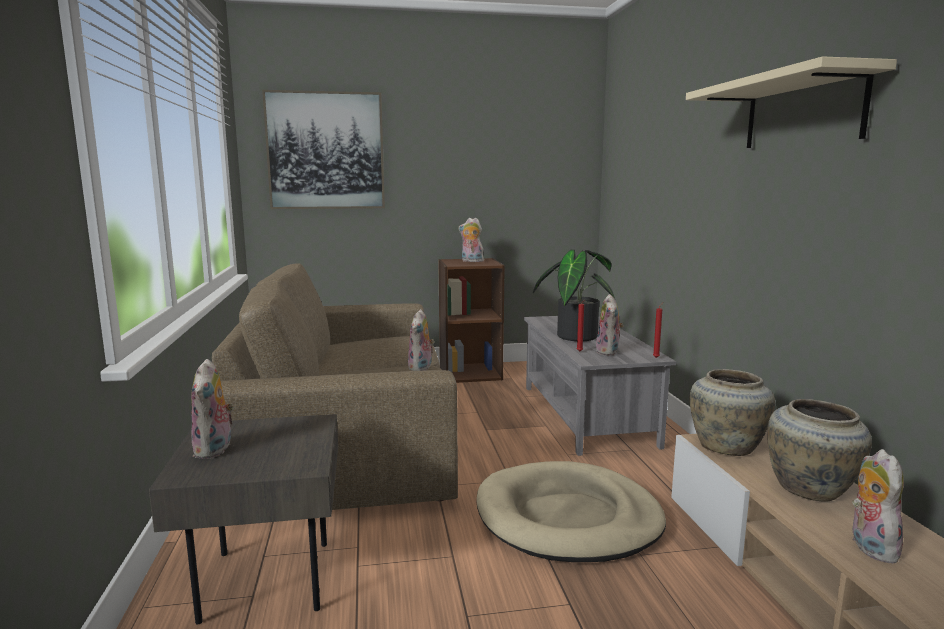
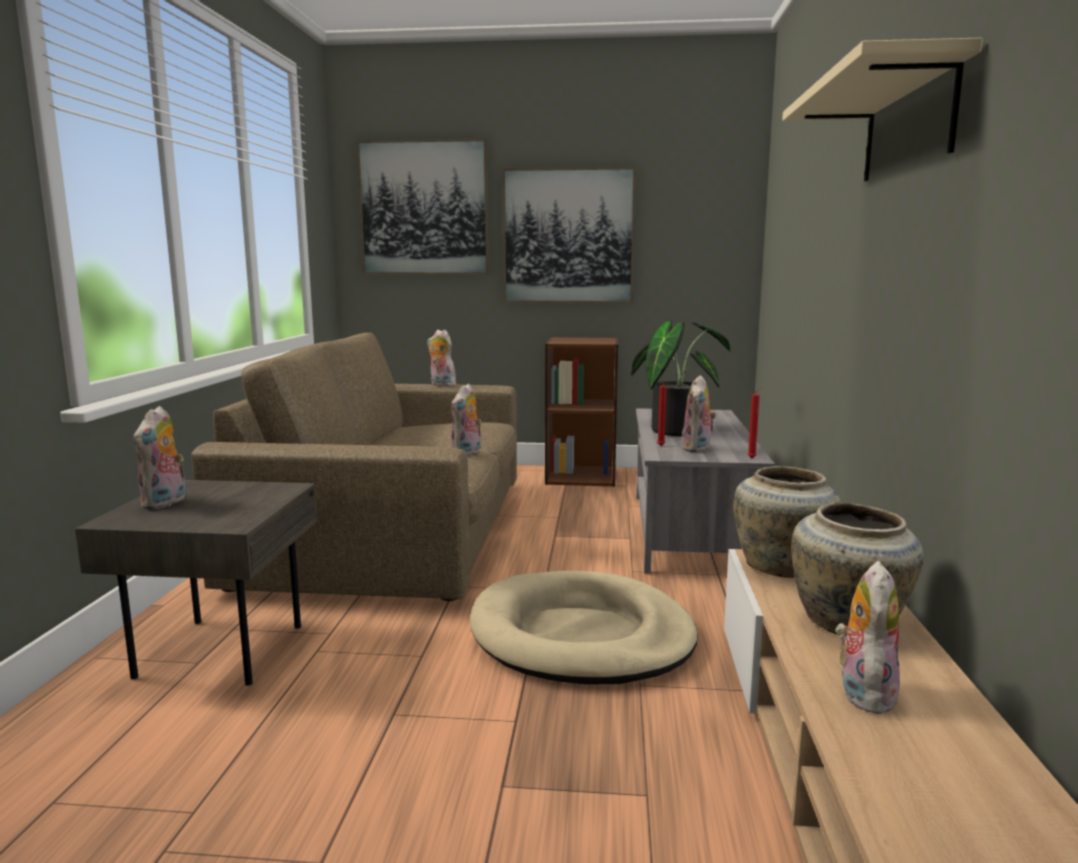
camera: 15 degrees right, 0 degrees up
plush toy [458,218,484,262] -> plush toy moved to [427,330,456,386]
none -> picture [502,167,636,304]

